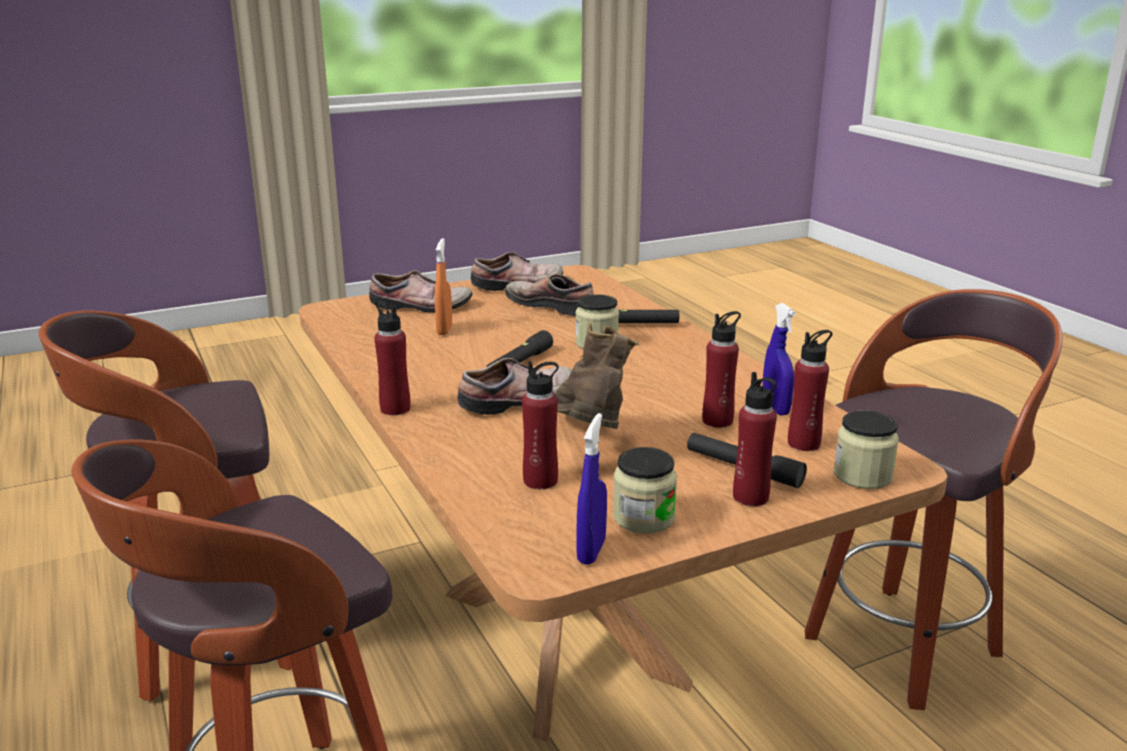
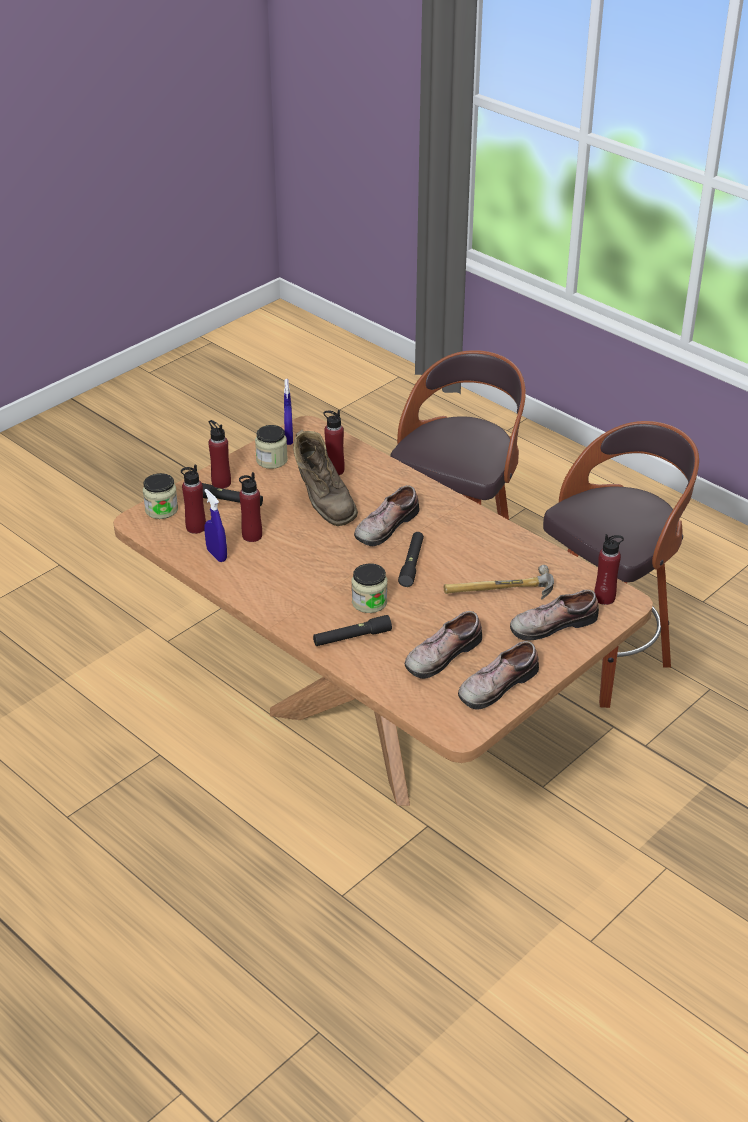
camera: 160 degrees right, 15 degrees up
red bottle [375,301,410,415] -> red bottle moved to [594,534,624,605]
orange spray bottle [435,238,452,335] -> hammer [444,565,554,600]
shoe [505,274,594,316] -> shoe turned 120 degrees clockwise [405,611,482,679]
stool [805,289,1063,710] -> none

